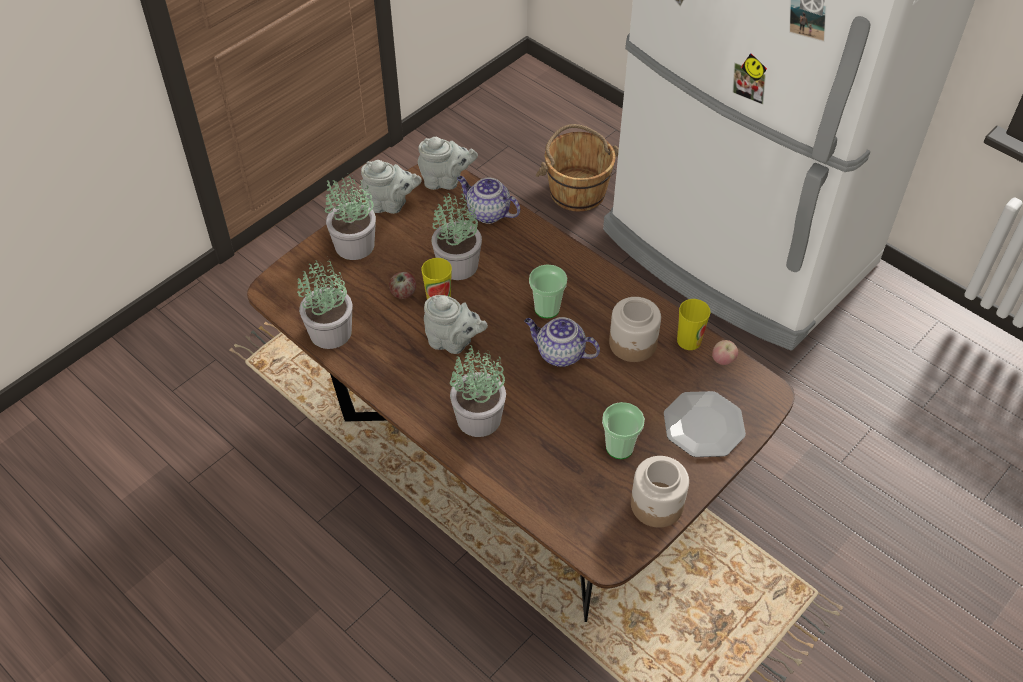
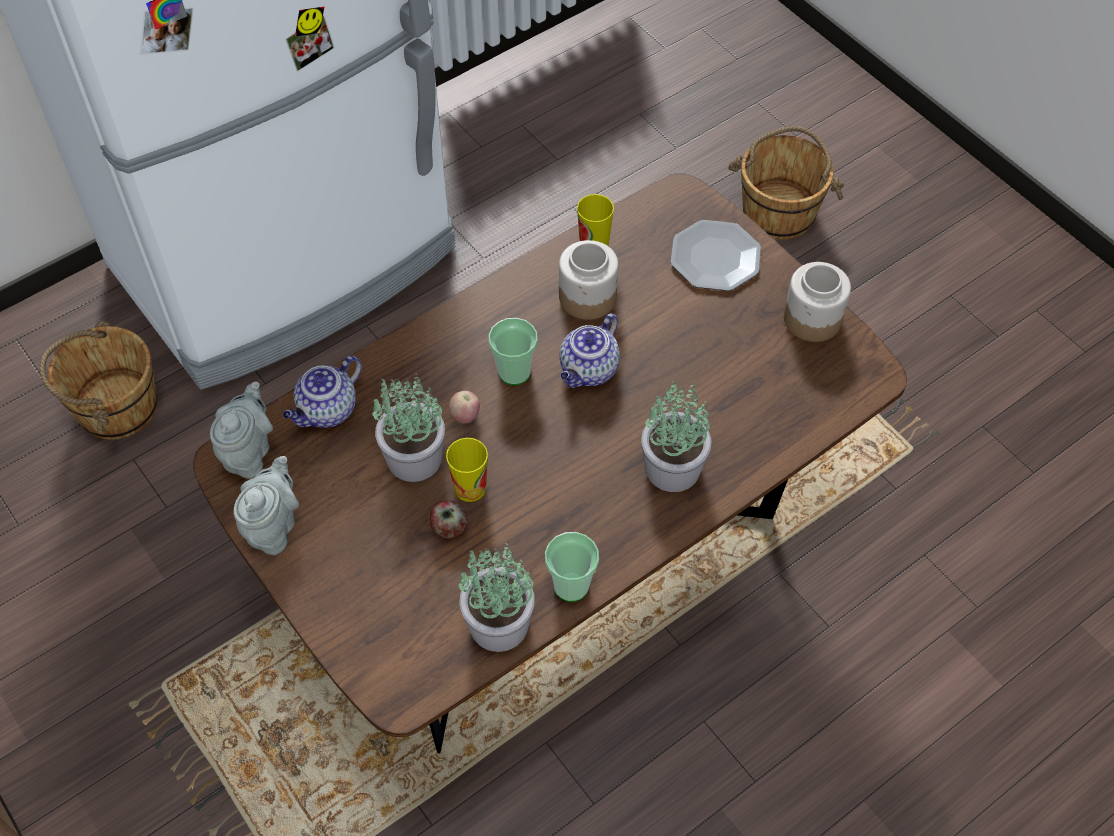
camera: 80 degrees left, 5 degrees up
potted plant [325,173,376,260] -> none
grey teapot [424,295,488,354] -> none
cup [602,402,645,459] -> cup moved to [545,532,599,602]
apple [712,340,738,365] -> apple moved to [449,391,480,423]
none -> brown bucket [728,126,844,240]

